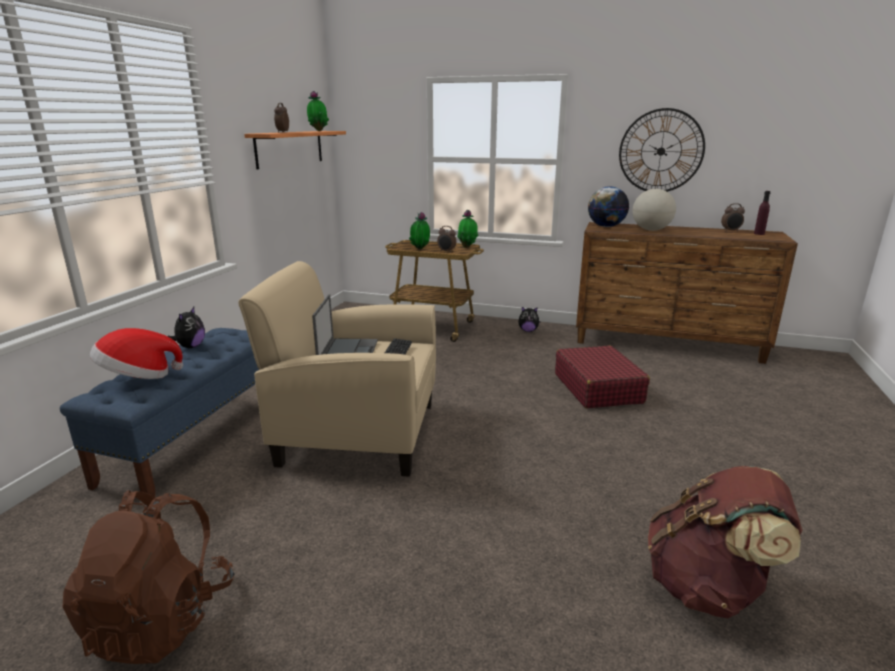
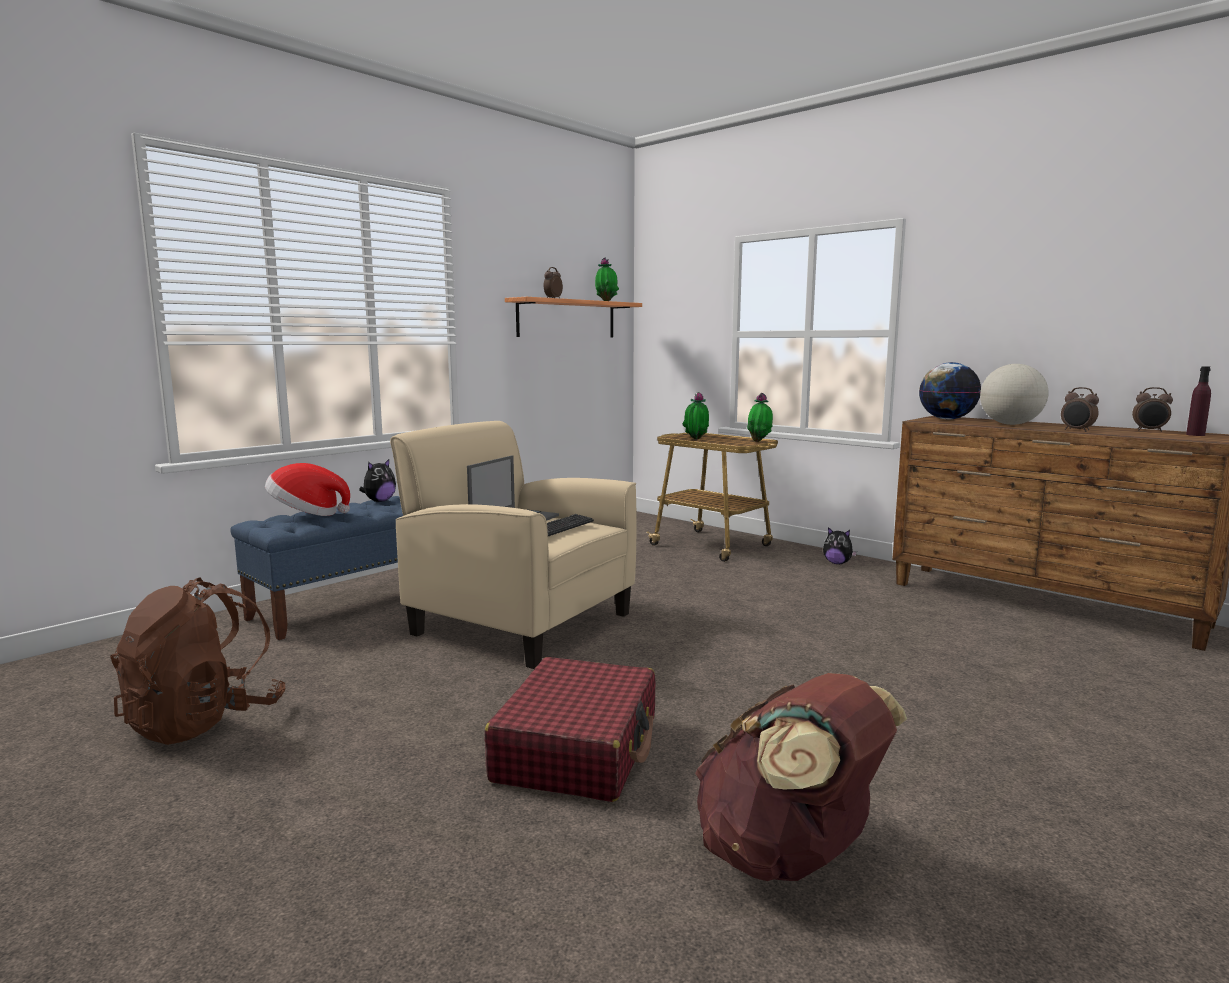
camera: 25 degrees right, 10 degrees down
alarm clock [437,226,456,253] -> alarm clock moved to [1061,387,1099,432]
red suitcase [555,345,650,408] -> red suitcase moved to [485,657,656,802]
wall clock [619,108,705,192] -> none

